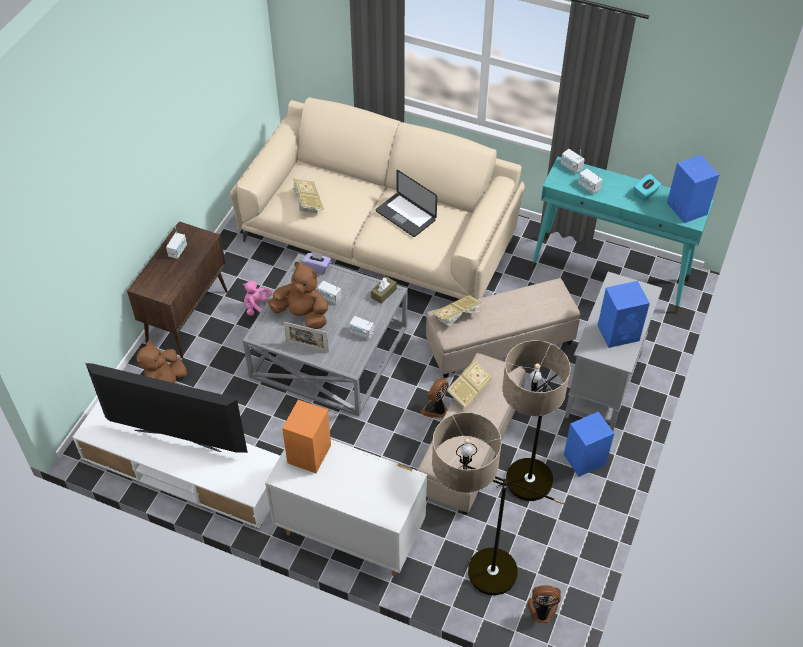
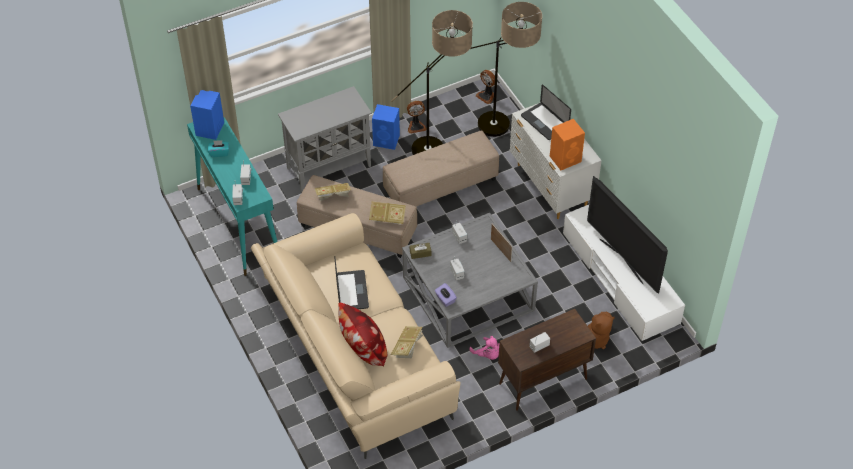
camera: 140 degrees left, 0 degrees up
brown plush toy [268,262,328,329] -> none
fan [421,377,449,418] -> fan moved to [407,101,427,134]
book [447,360,493,408] -> book moved to [315,183,351,201]
blue speaker [598,281,650,348] -> none
none -> pillow [338,302,387,366]
none -> laptop [521,84,571,140]

